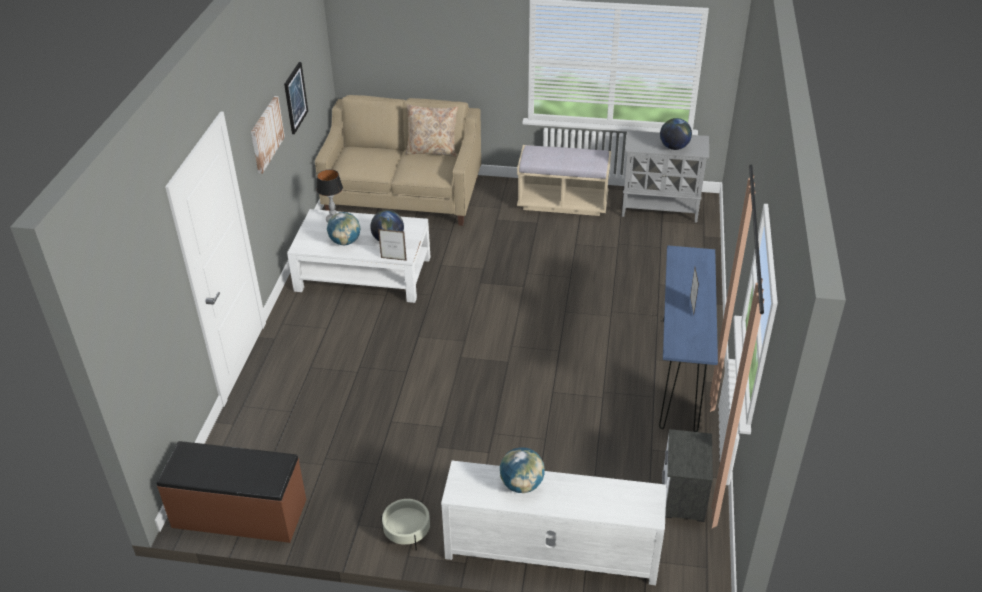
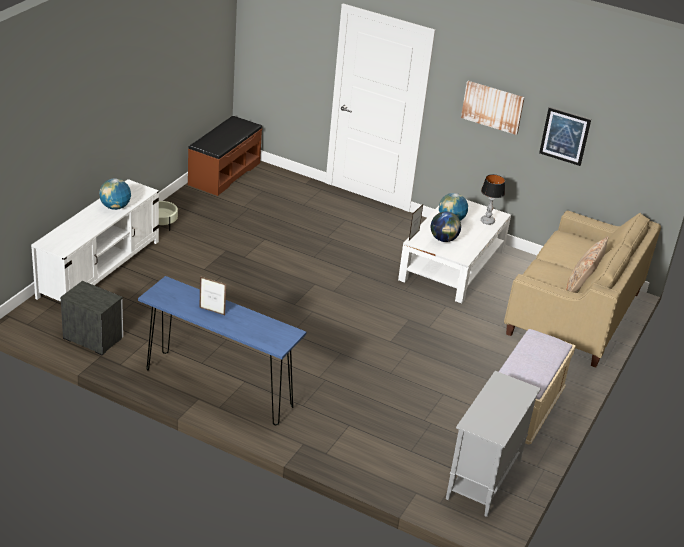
camera: 105 degrees right, 5 degrees down
globe [660,118,692,150] -> none

